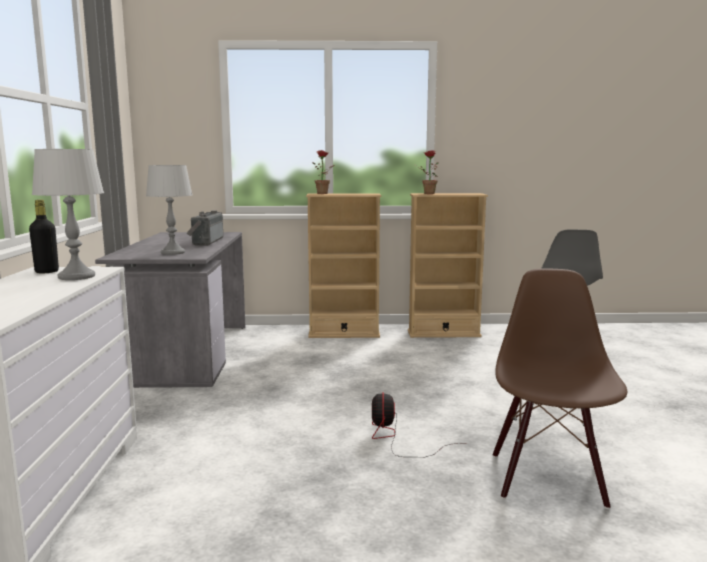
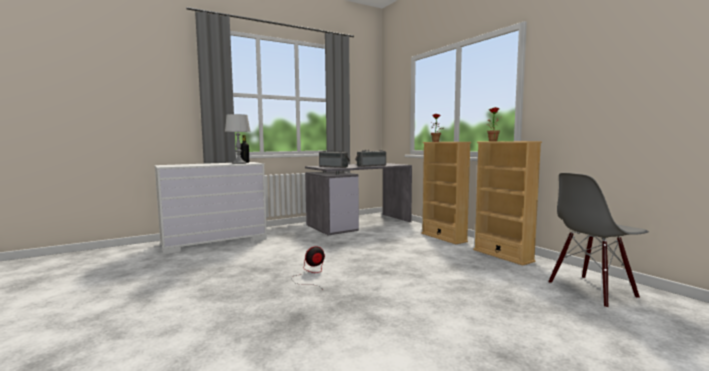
camera: 60 degrees right, 5 degrees down
grey table lamp [146,165,192,255] -> radio [319,150,350,168]
brown chair [493,269,627,509] -> none

